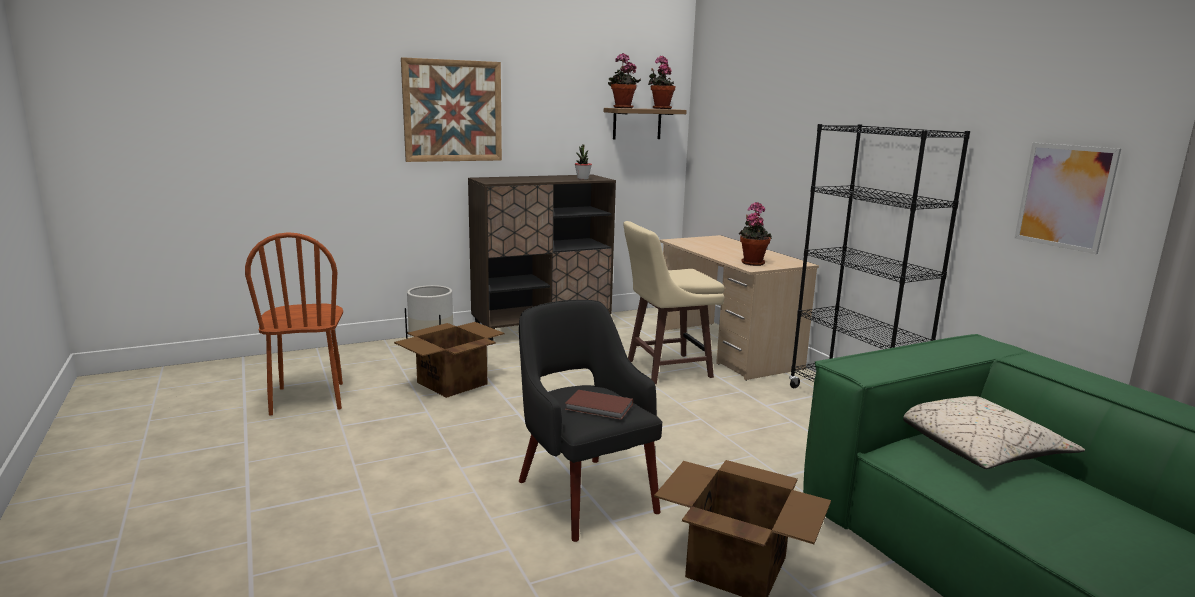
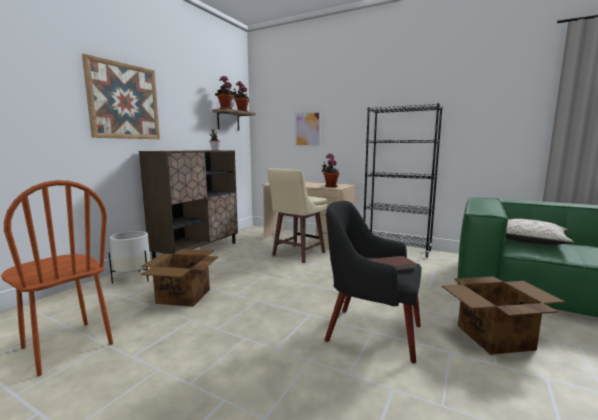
camera: 35 degrees left, 5 degrees down
picture [1015,143,1121,254] -> picture moved to [295,111,321,147]

